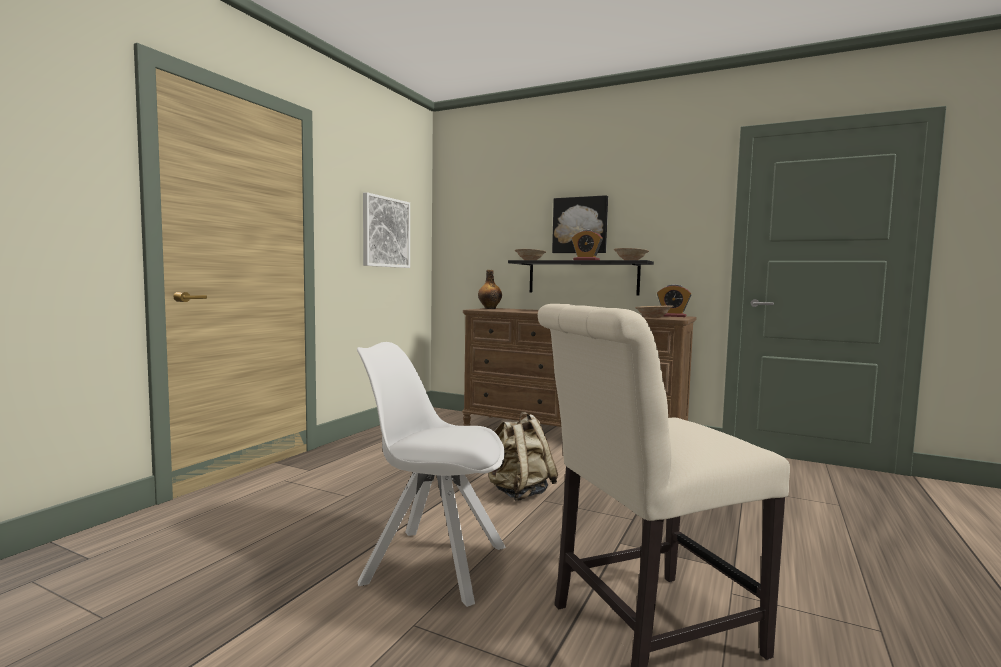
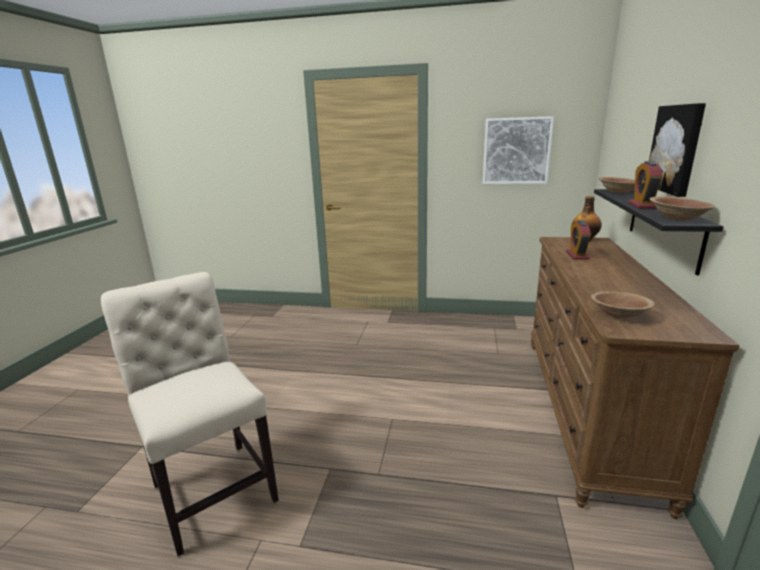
camera: 75 degrees right, 15 degrees up
white chair [357,342,506,607] -> none
beige backpack [488,412,558,501] -> none
alarm clock [657,284,691,317] -> alarm clock moved to [566,221,591,260]

